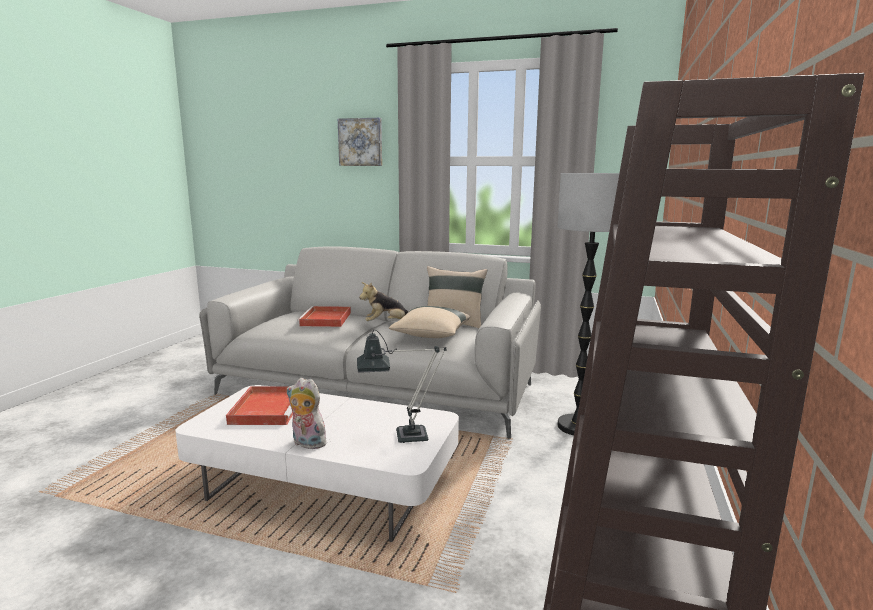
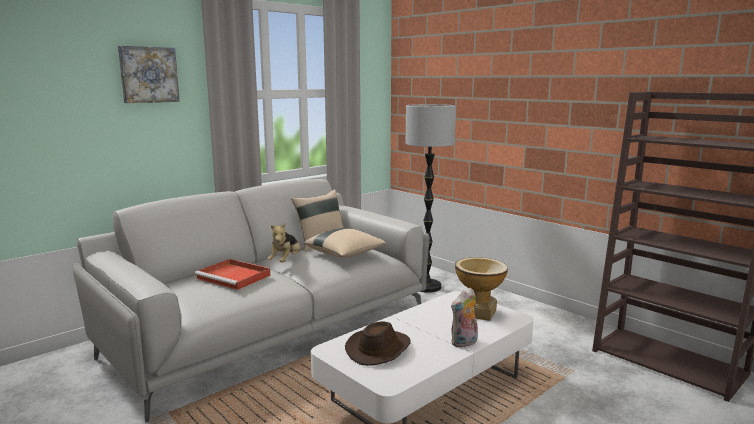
camera: 60 degrees left, 0 degrees up
red tray [226,386,293,425] -> brown hat [345,321,411,366]
table lamp [357,330,447,443] -> vase [455,257,508,321]

